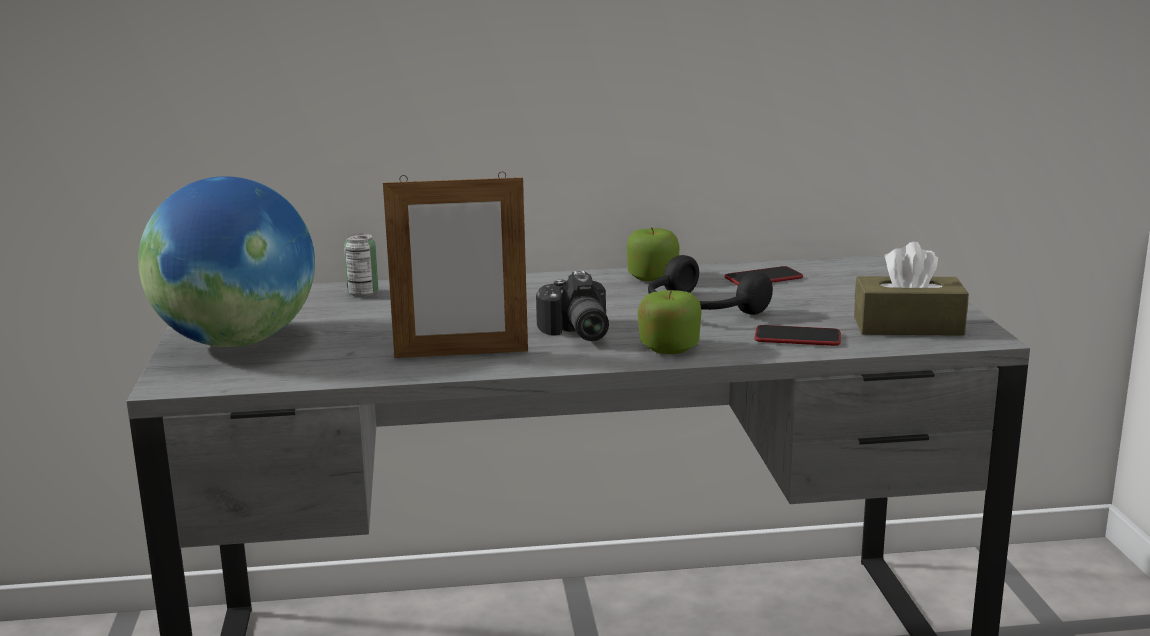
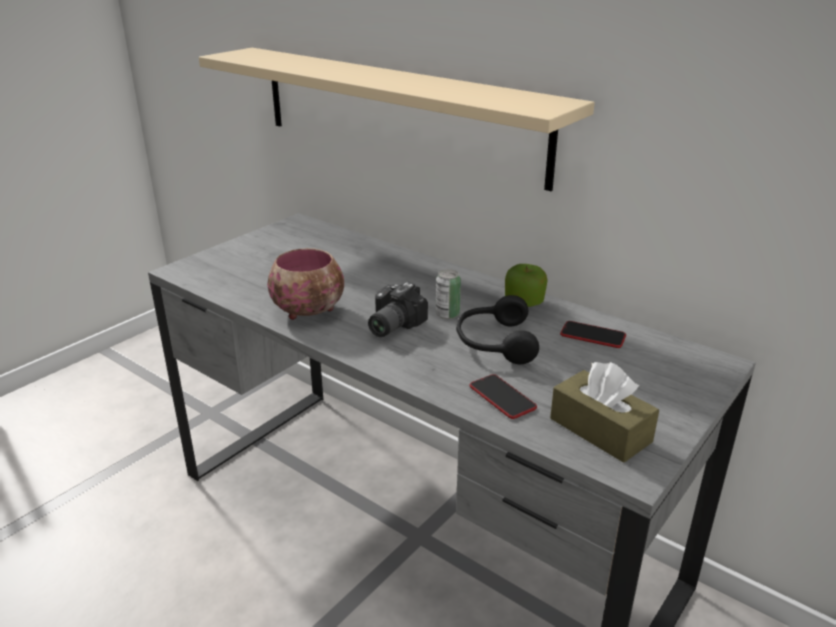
camera: 45 degrees right, 10 degrees up
globe [138,176,315,347] -> none
can [344,234,379,297] -> can moved to [436,269,461,319]
picture frame [383,172,528,358] -> bowl [267,248,344,320]
apple [637,290,702,354] -> none
none -> beige shelf [199,48,595,191]

